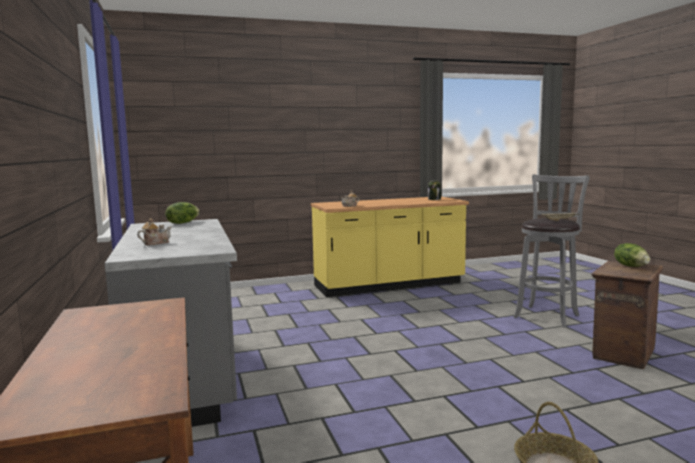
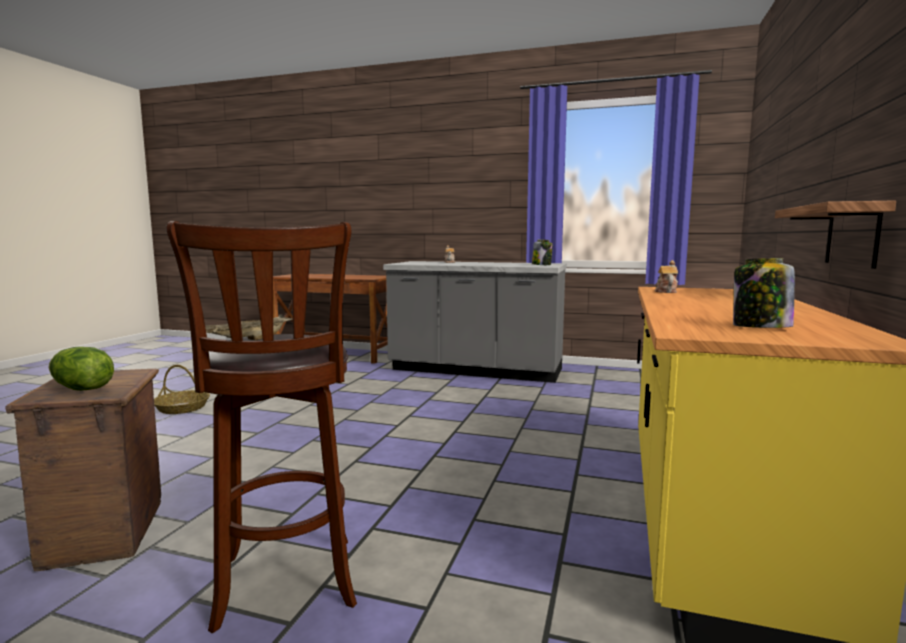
camera: 125 degrees right, 0 degrees up
lettuce [165,202,200,224] -> jar [532,239,553,265]
grey stool [514,174,590,328] -> brown stool [166,221,357,634]
none -> shelf [775,200,896,269]

